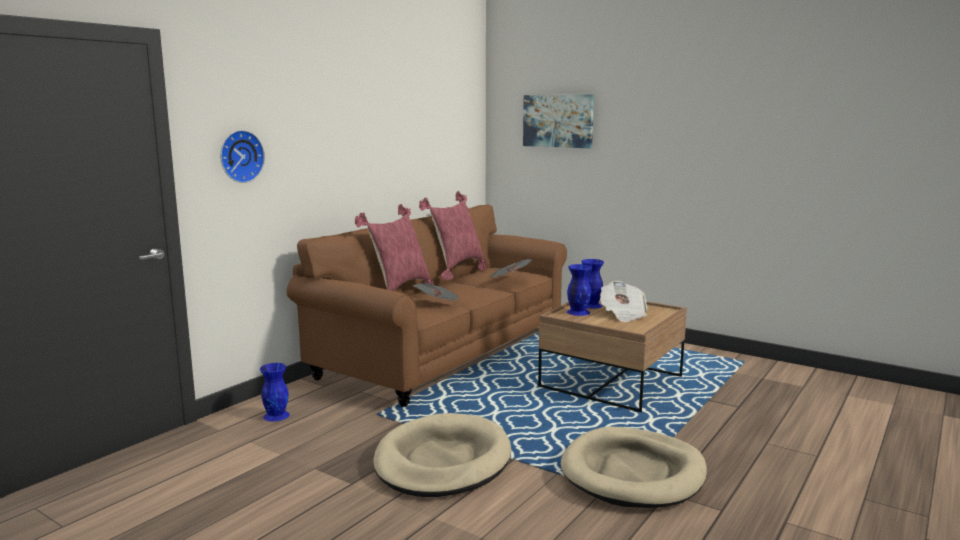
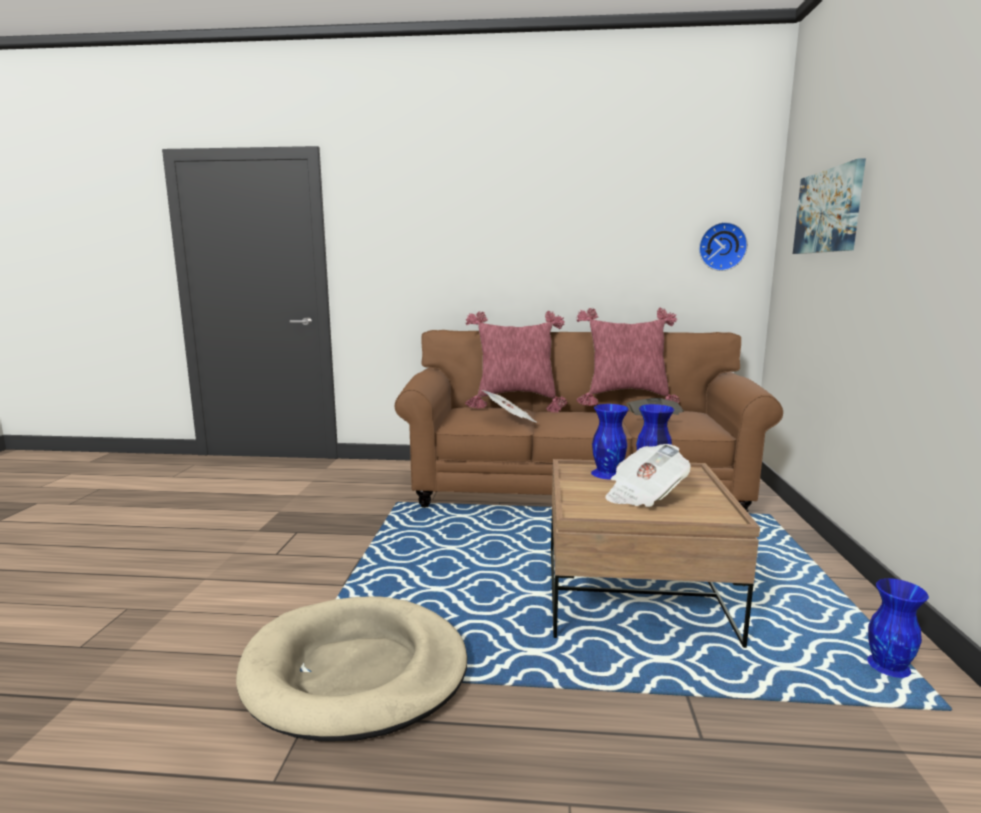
camera: 60 degrees right, 0 degrees up
wall clock [220,130,265,183] -> wall clock moved to [699,222,748,271]
blue vase [260,363,290,421] -> blue vase moved to [867,578,929,678]
beige dog bed [373,413,511,497] -> none

